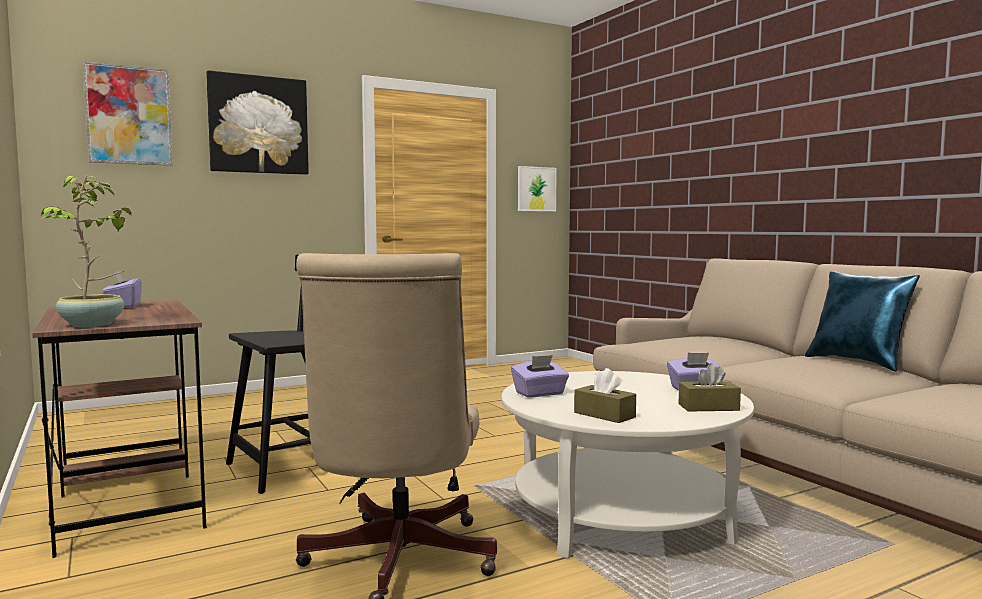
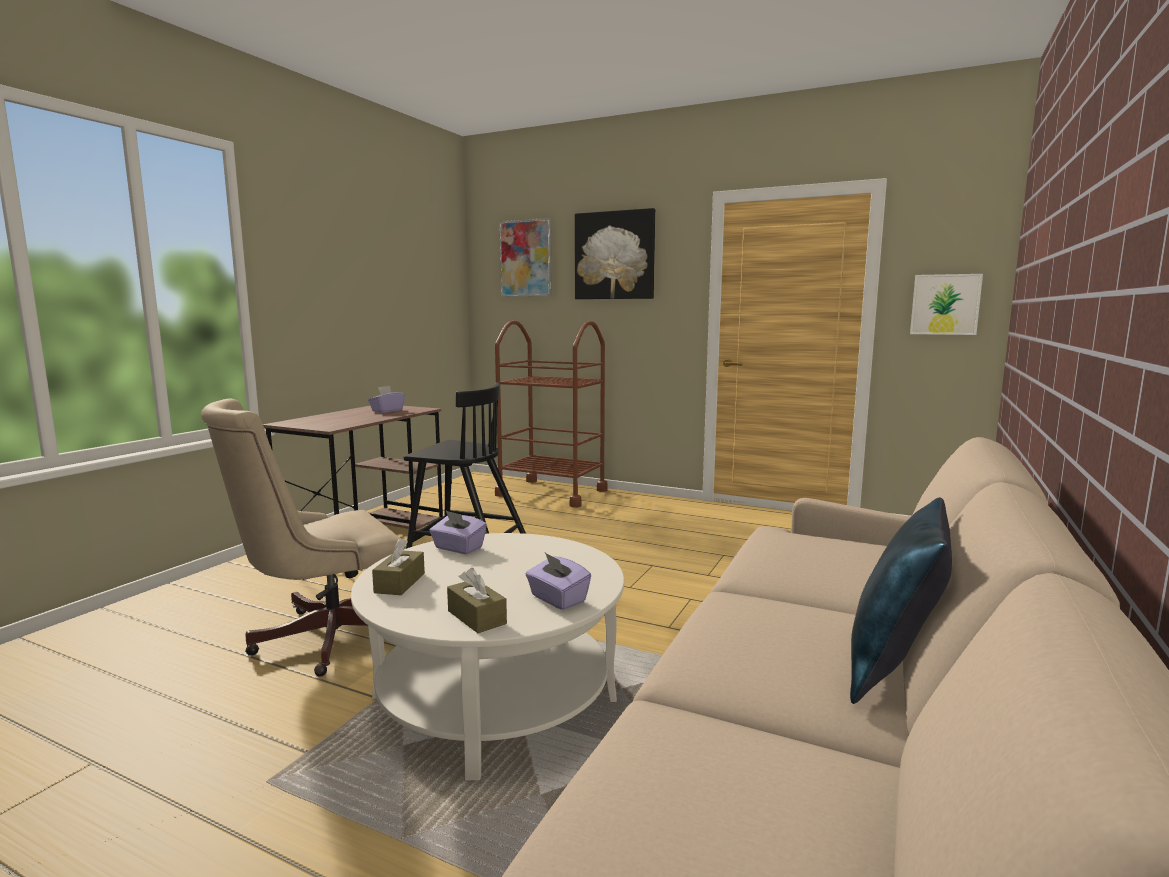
camera: 55 degrees right, 5 degrees up
potted plant [40,175,132,327] -> none
none -> brown cart [495,320,608,508]

